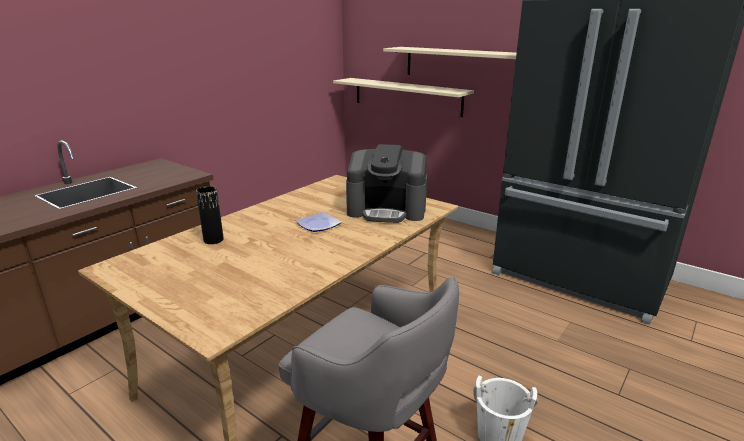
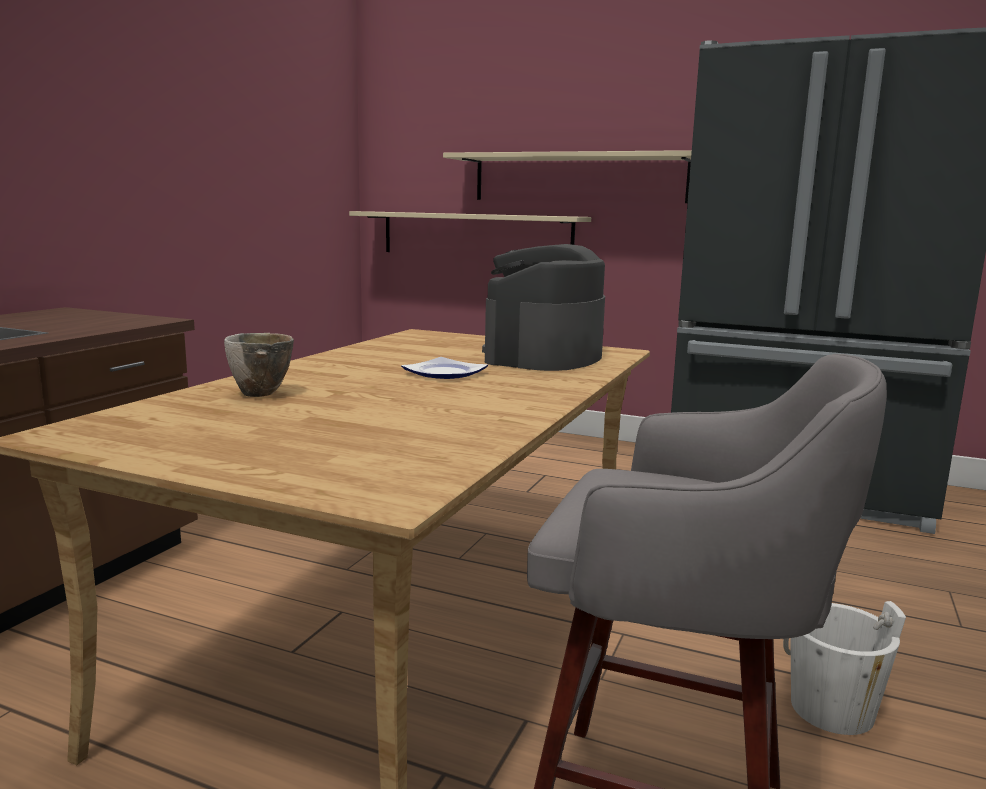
camera: 15 degrees left, 10 degrees down
black vase [196,186,224,244] -> bowl [224,333,294,397]
coffee machine [346,144,427,223] -> coffee machine turned 120 degrees clockwise [482,244,605,371]

